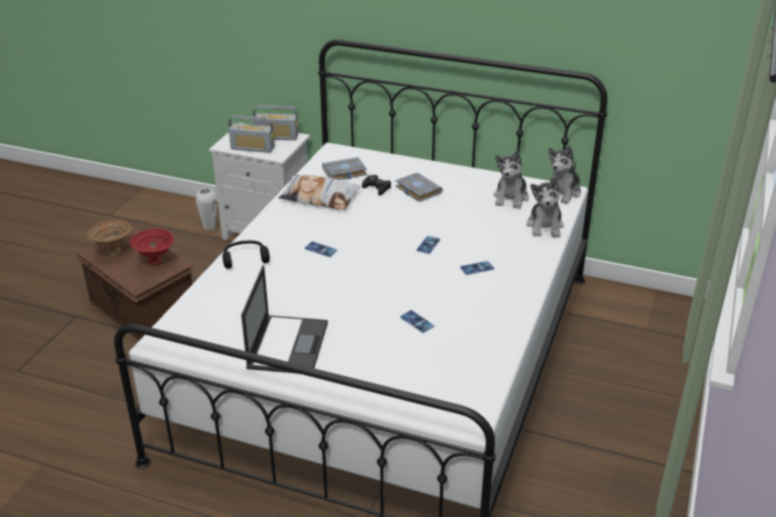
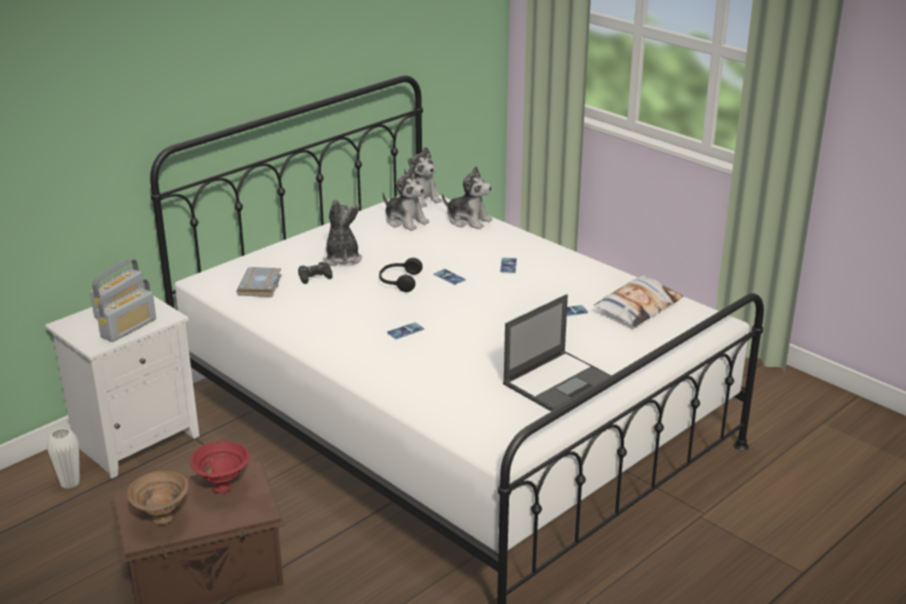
camera: 65 degrees left, 5 degrees down
black headphones [223,241,270,269] -> black headphones moved to [379,258,423,292]
laptop [241,265,328,374] -> laptop turned 105 degrees clockwise [503,294,612,411]
pillow [279,175,361,210] -> pillow moved to [594,275,683,327]
grey book [395,172,443,202] -> plush toy [323,199,362,266]

